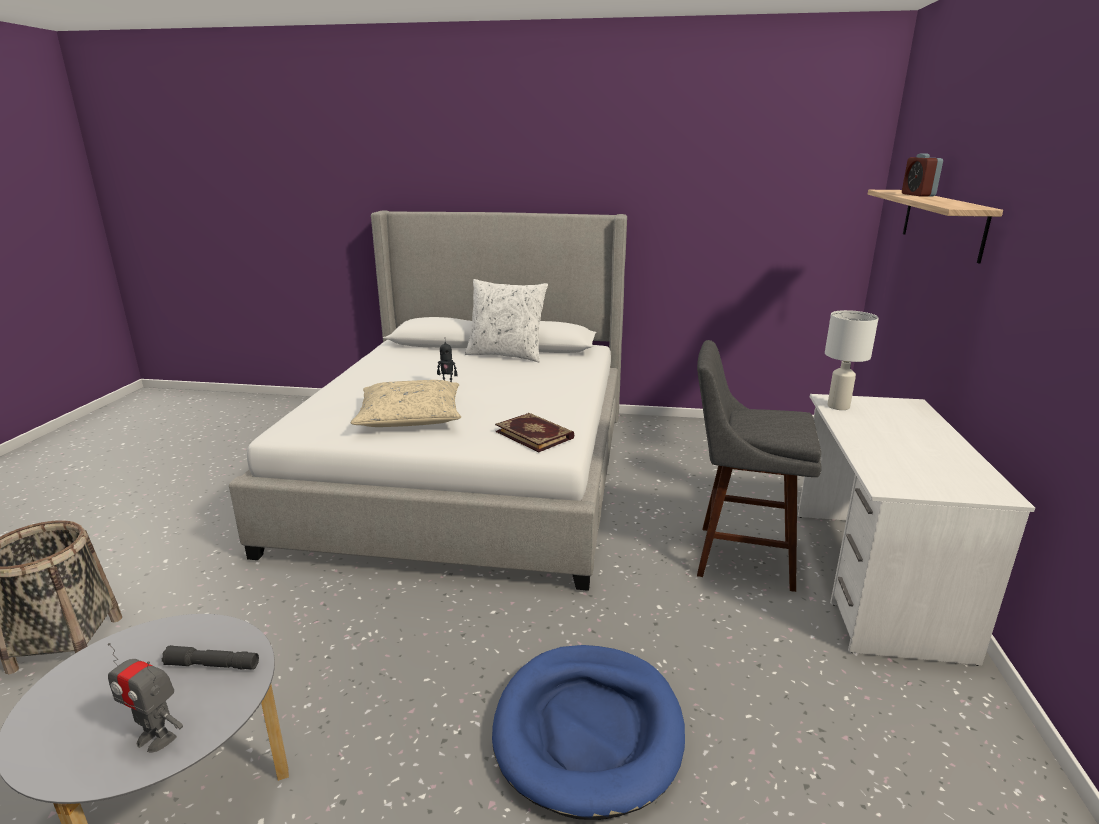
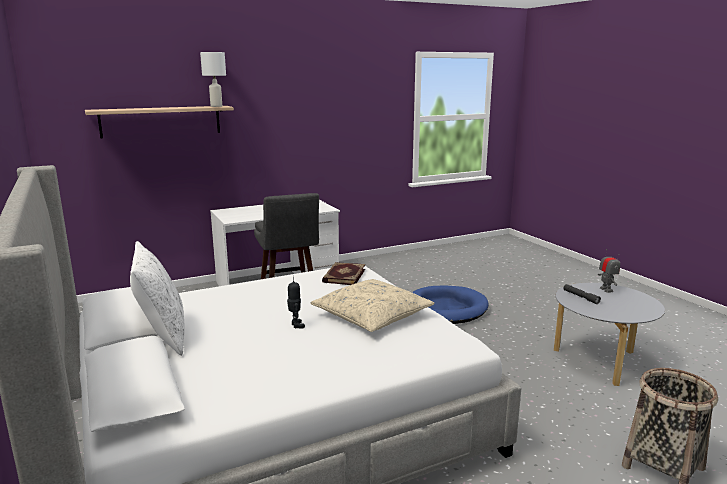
camera: 125 degrees left, 5 degrees down
white table lamp [825,310,879,410] -> white table lamp moved to [200,52,226,107]
alarm clock [902,153,943,196] -> none

